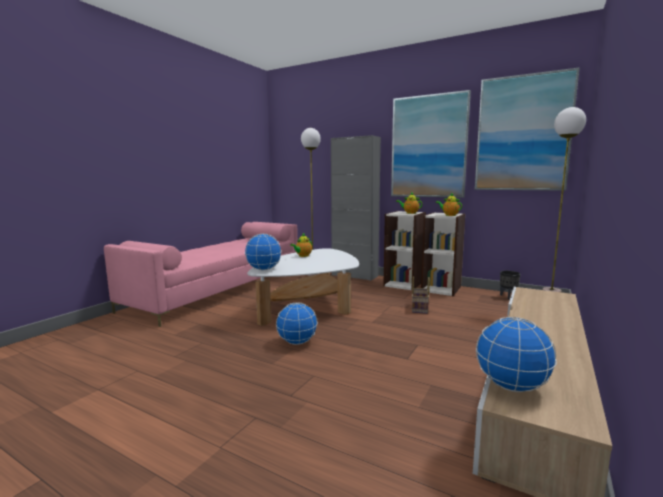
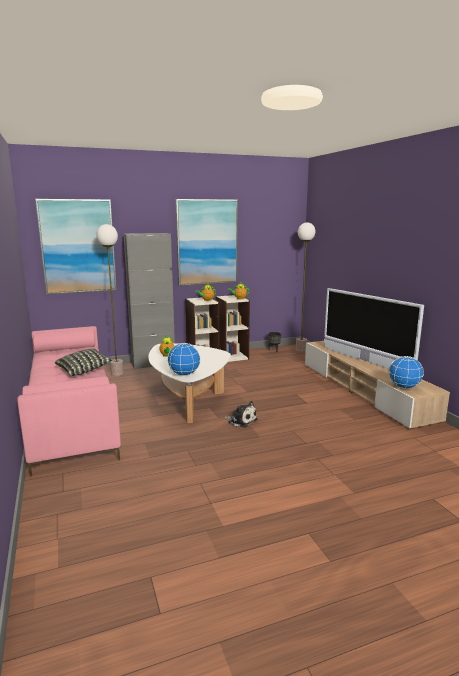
camera: 50 degrees left, 5 degrees up
globe [276,302,318,345] -> plush toy [225,401,258,428]
basket [412,276,430,314] -> none
picture [475,67,580,191] -> picture moved to [35,199,117,295]
none -> pillow [55,349,112,376]
none -> television [324,288,424,369]

